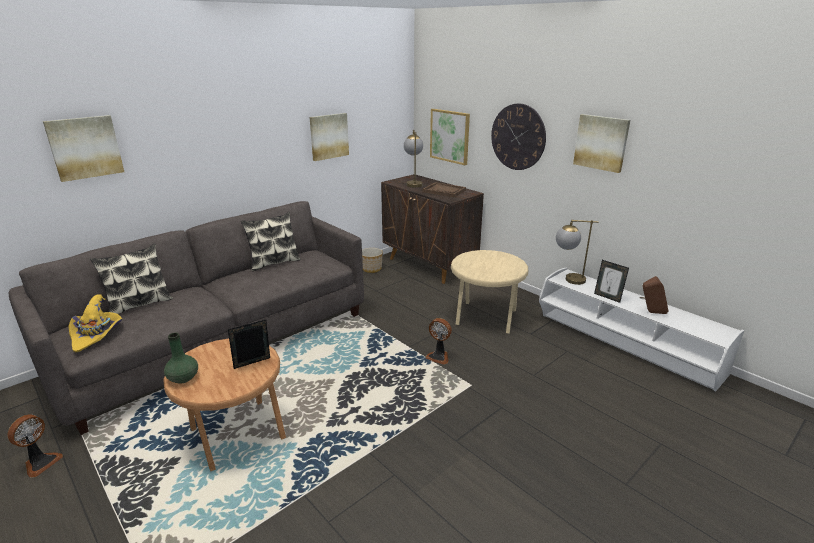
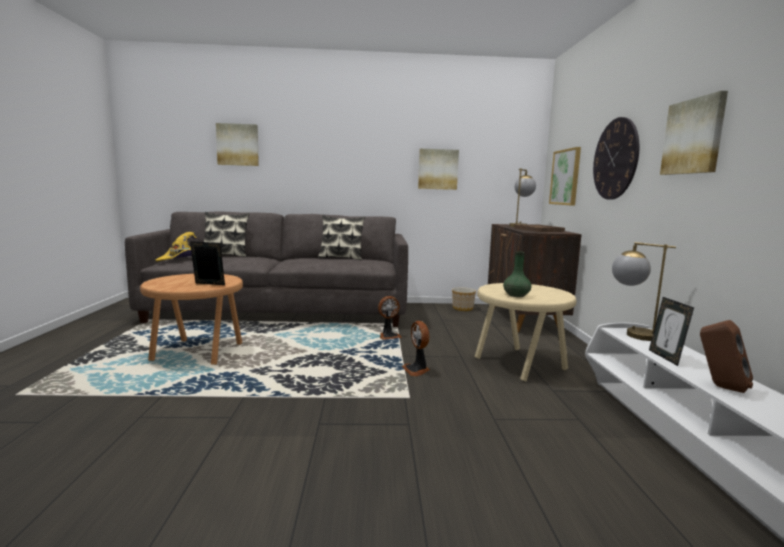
camera: 40 degrees right, 15 degrees down
fan [7,415,63,478] -> fan moved to [378,296,402,340]
green vase [164,333,198,384] -> green vase moved to [503,251,531,297]

